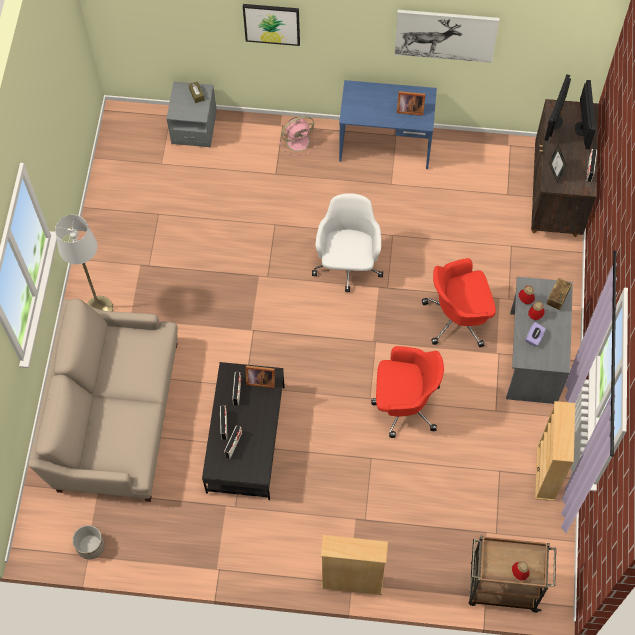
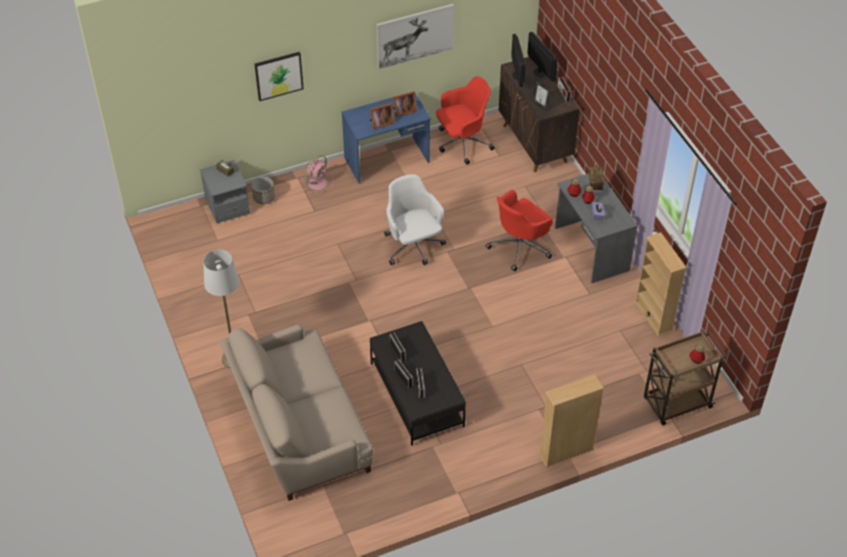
camera: 30 degrees left, 15 degrees down
planter [72,525,105,559] -> planter moved to [251,177,275,204]
picture frame [246,365,275,388] -> picture frame moved to [370,103,395,129]
red office chair [371,346,444,438] -> red office chair moved to [436,76,495,165]

